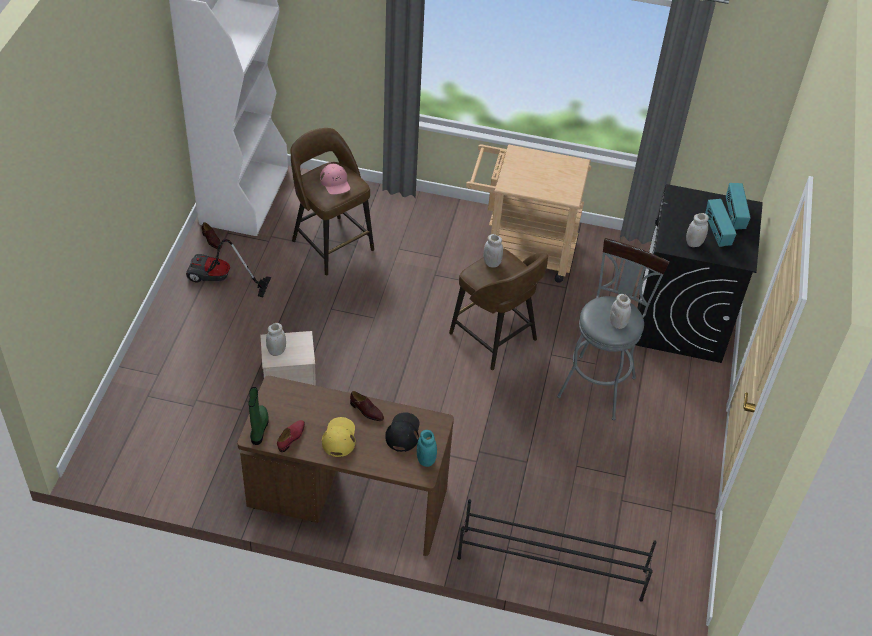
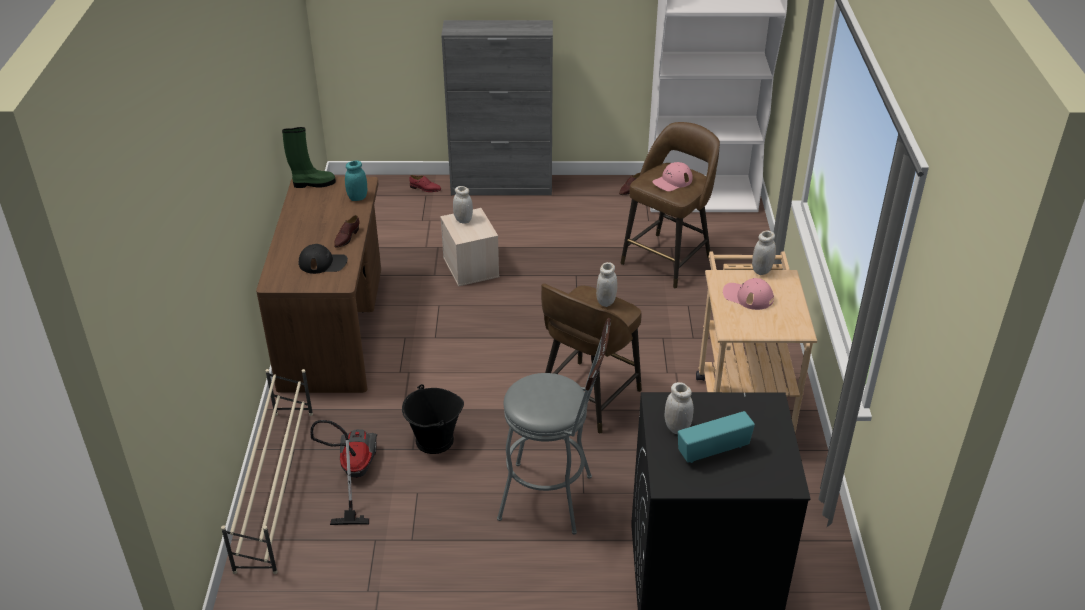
camera: 80 degrees right, 10 degrees down
vacuum cleaner [186,239,271,297] -> vacuum cleaner moved to [310,420,377,525]
red shoe [277,420,305,452] -> red shoe moved to [409,175,441,192]
yellow cap [322,417,355,457] -> none
turquoise jar [417,430,437,467] -> turquoise jar moved to [345,161,367,201]
black shoe rack [457,499,657,601] -> beige shoe rack [221,369,313,574]
white jar [610,294,631,329] -> white jar moved to [752,230,776,275]
radio [726,183,751,230] -> none
none -> black bucket [402,384,464,454]
none -> grey cabinet [441,20,553,195]
none -> pink cap [723,278,774,310]

